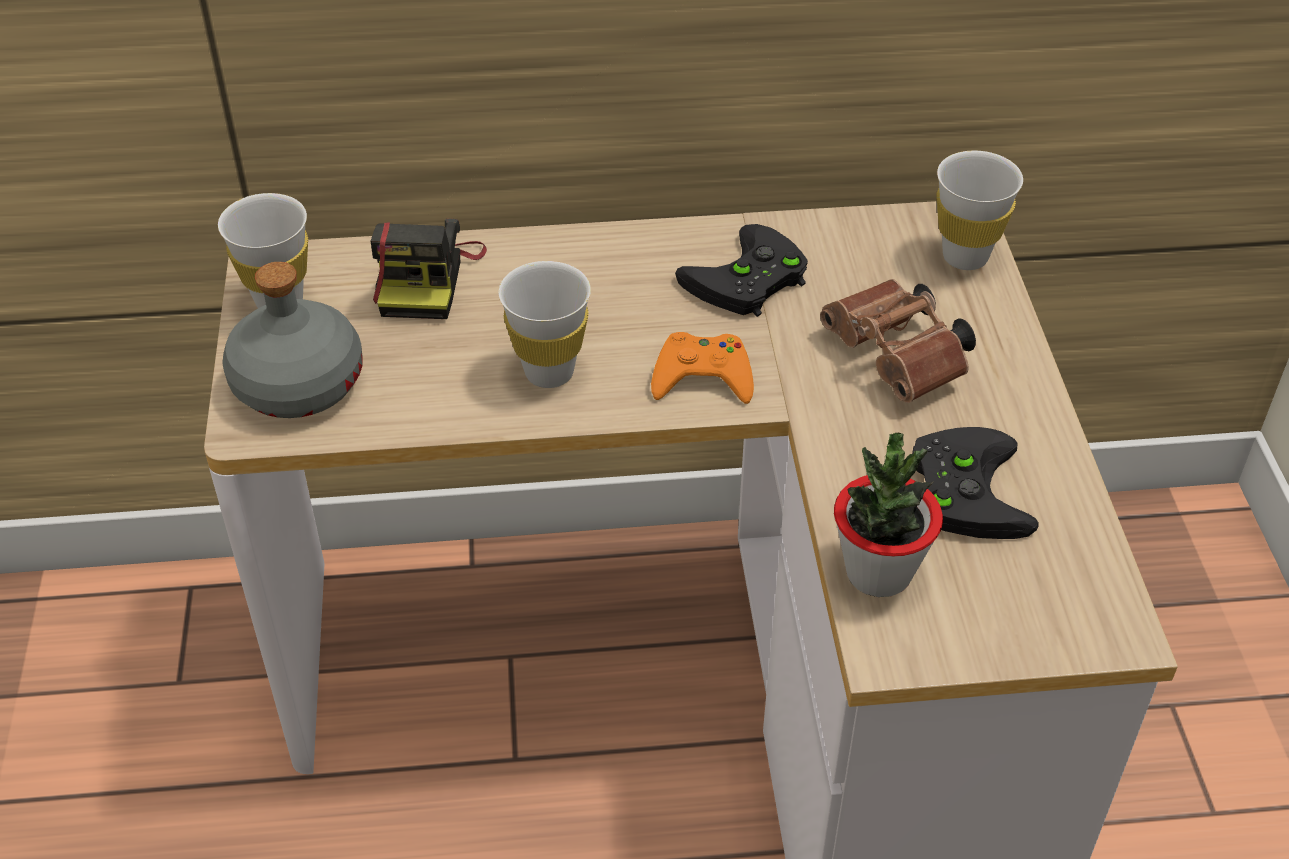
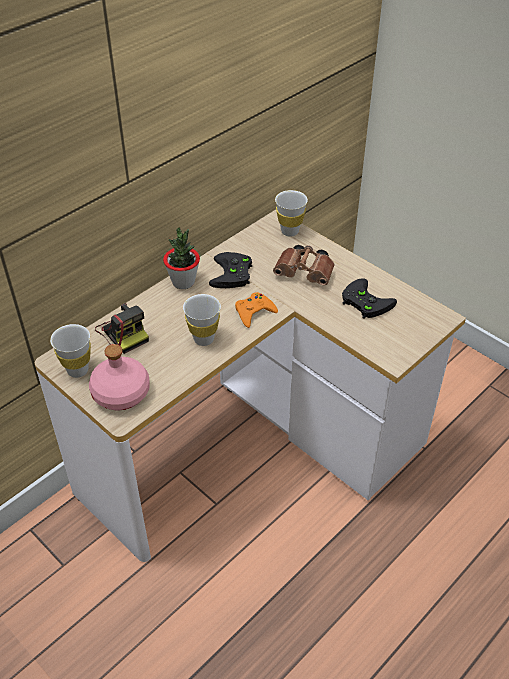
camera: 40 degrees left, 0 degrees up
grey bottle [222,262,363,418] -> pink bottle [89,344,150,410]
potted plant [834,433,943,597] -> potted plant moved to [163,227,200,289]

